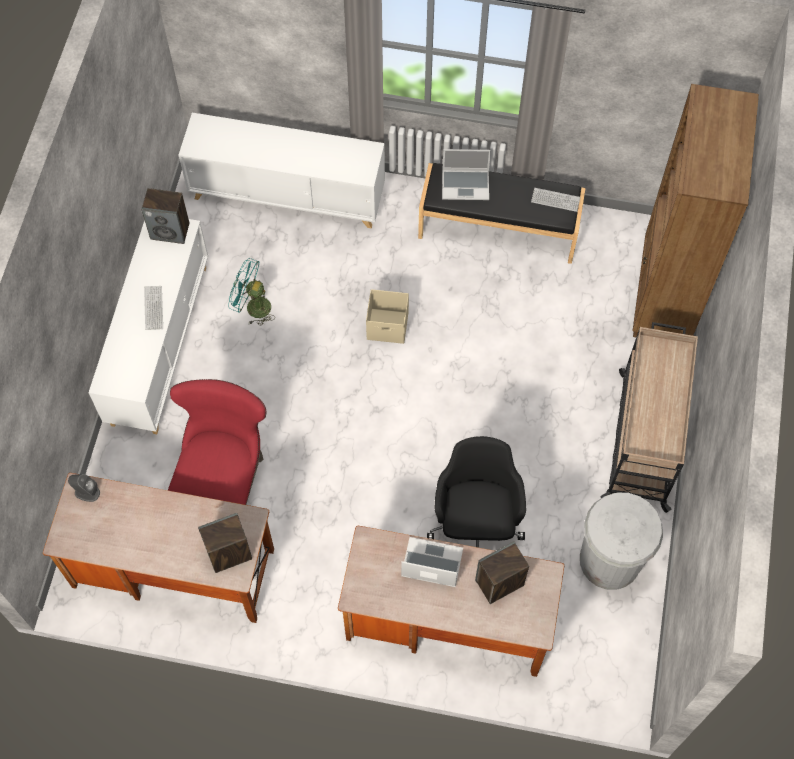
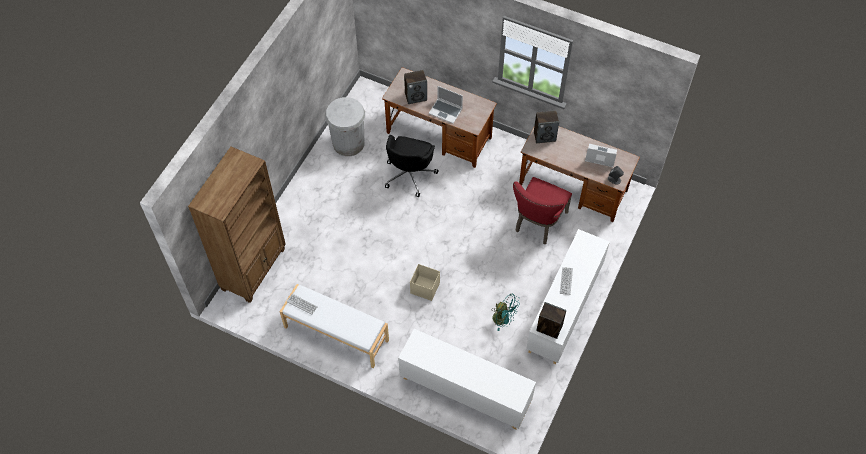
camera: 165 degrees left, 5 degrees down
black bench [418,163,586,264] -> white bench [280,284,389,368]
laptop [442,149,491,200] -> laptop moved to [585,144,617,167]
beige cart [600,322,698,513] -> none

